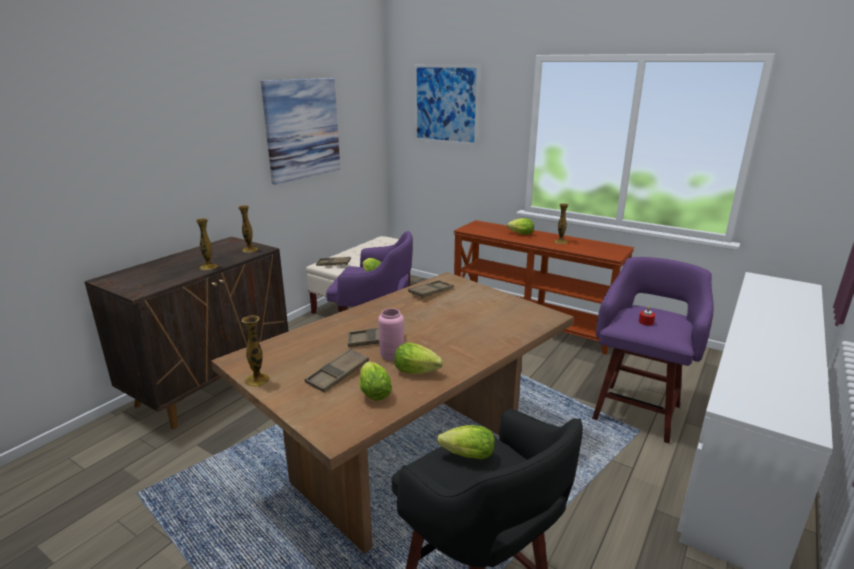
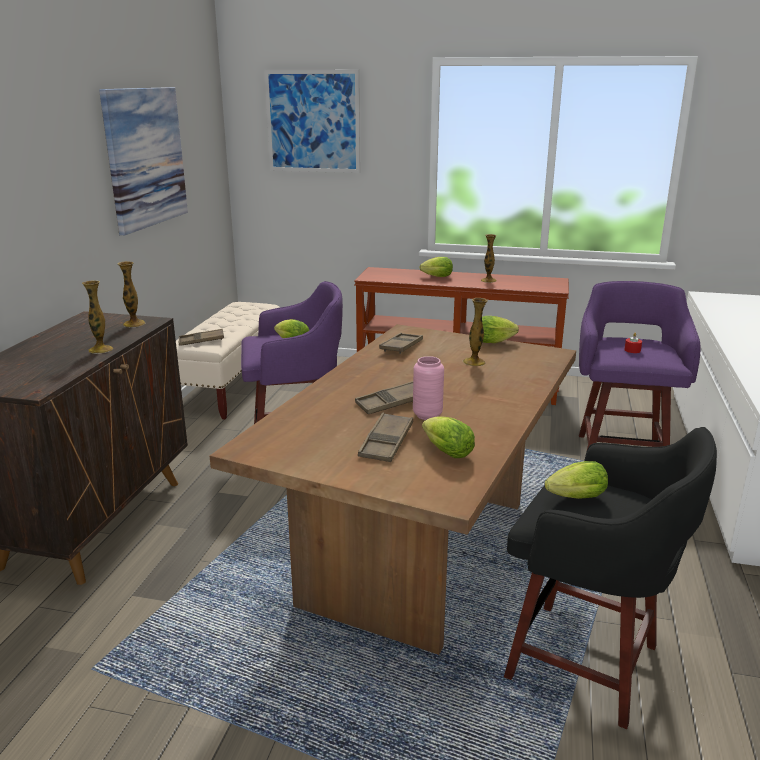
camera: 20 degrees left, 0 degrees up
vase [242,316,270,387] -> vase moved to [463,298,488,366]
lettuce [394,343,443,374] -> lettuce moved to [482,316,519,343]

